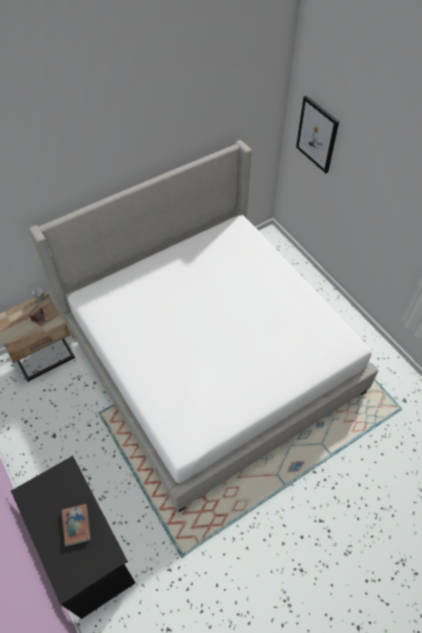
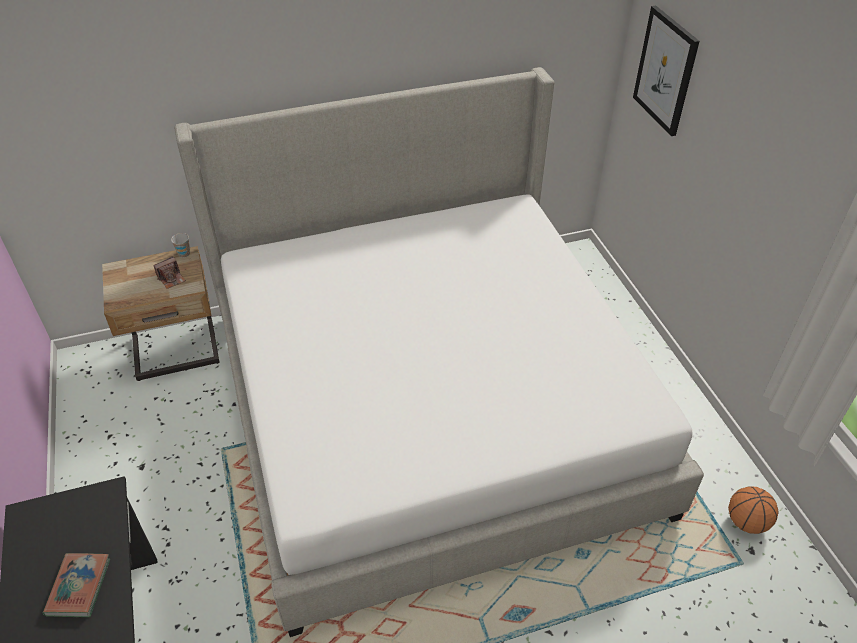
camera: 15 degrees right, 10 degrees down
none -> basketball [728,486,778,534]

